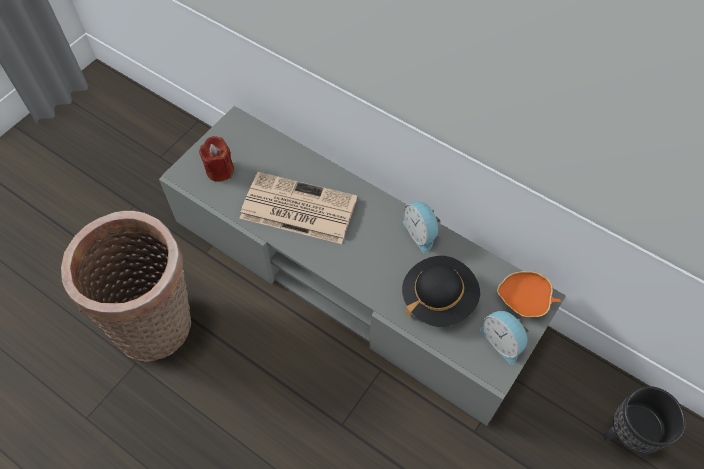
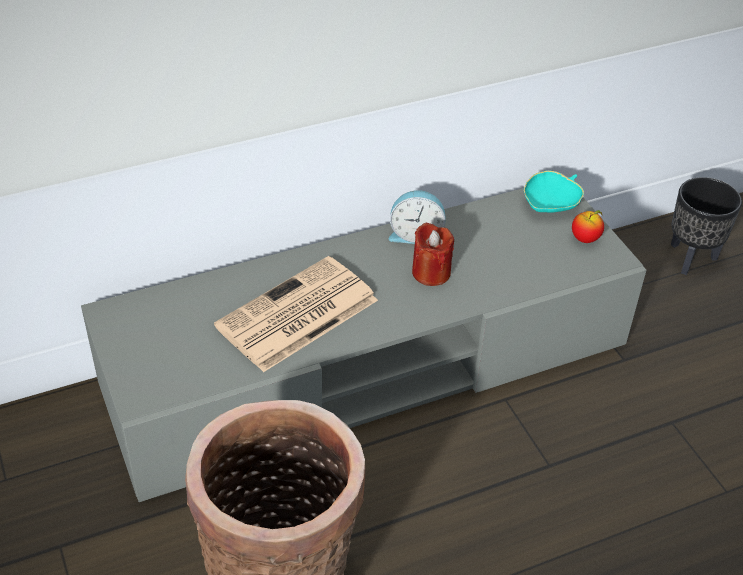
camera: 60 degrees left, 15 degrees down
red candle [199,136,234,182] -> red candle moved to [412,223,454,286]
black hat [402,256,480,327] -> none
alarm clock [480,311,529,364] -> apple [572,210,604,243]
orange bowl [497,271,561,318] -> turquoise bowl [524,170,584,213]

